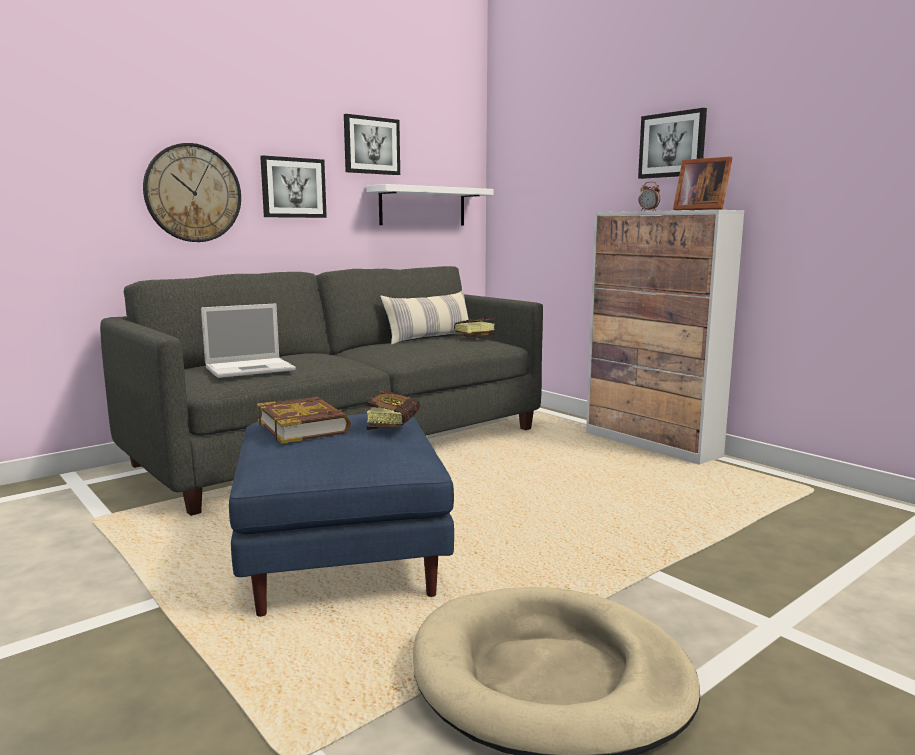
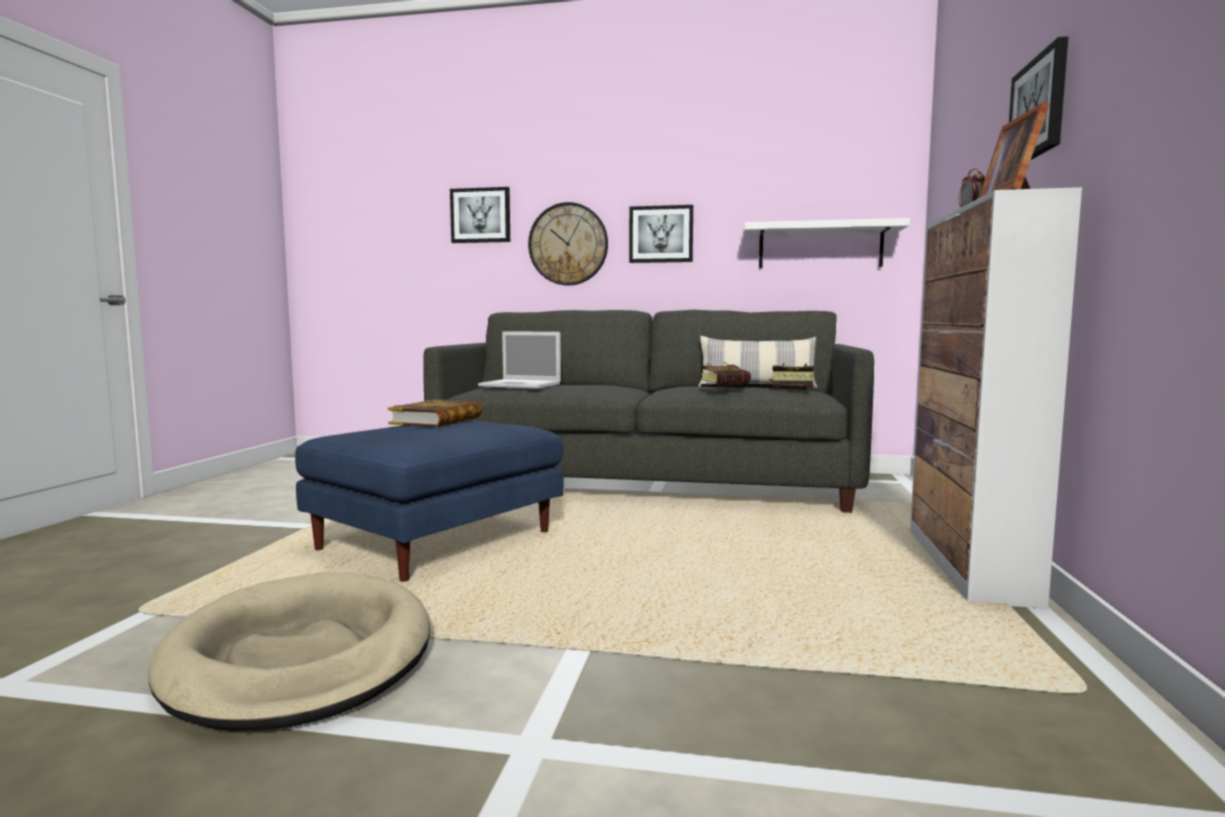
camera: 50 degrees right, 5 degrees down
picture [344,114,400,175] -> picture moved to [450,187,510,243]
book [366,390,420,430] -> book moved to [701,363,751,390]

